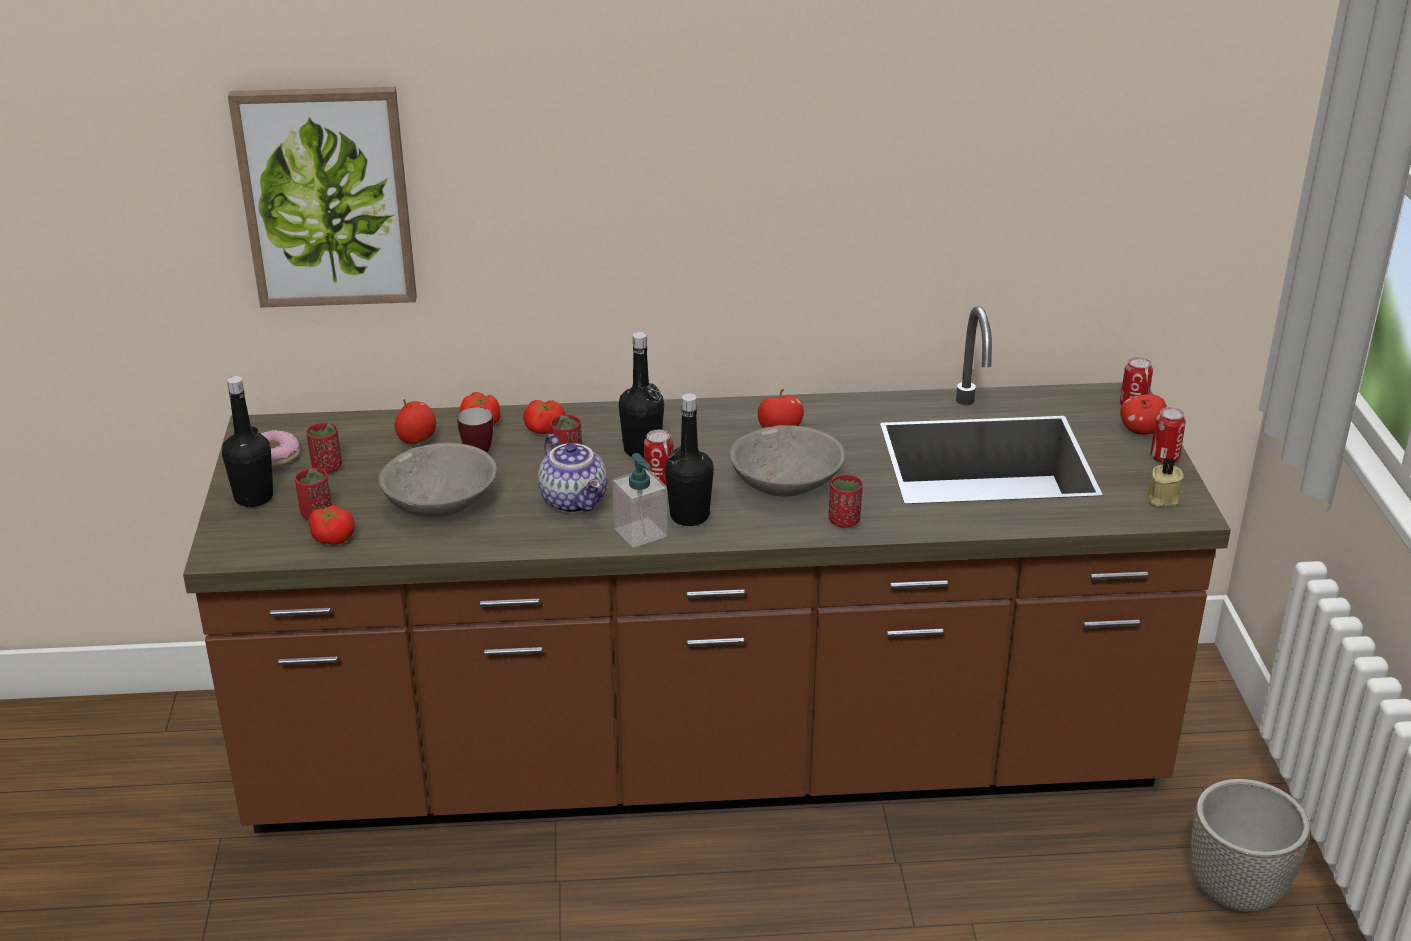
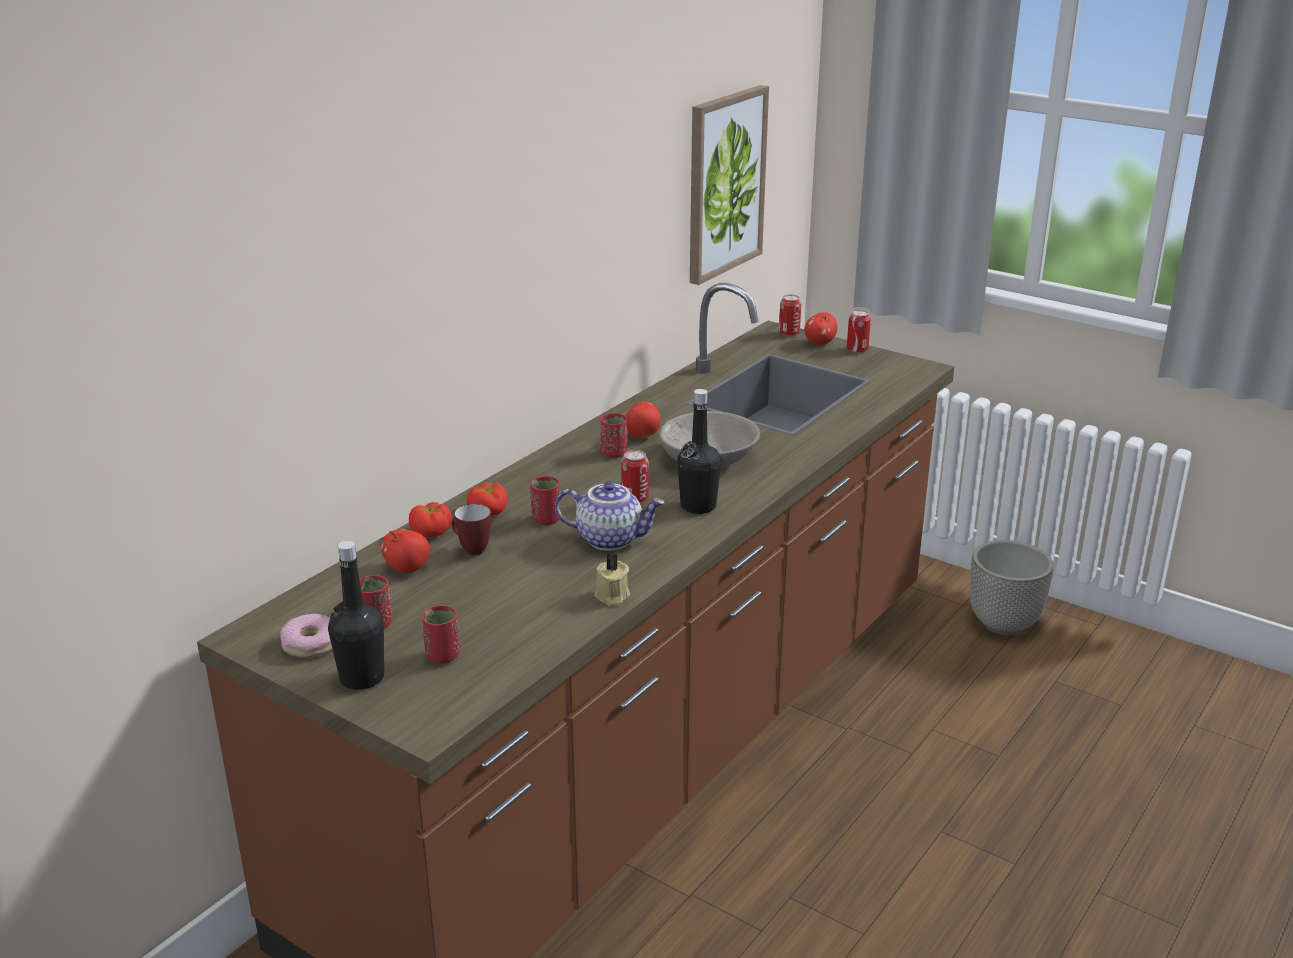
camera: 50 degrees left, 5 degrees down
picture [228,87,417,308] -> picture moved to [690,85,769,285]
tomato [308,505,355,545] -> none
grey bowl [378,443,497,517] -> none
soap dispenser [612,453,668,548] -> none
black bottle [618,332,664,458] -> none
red cup [829,474,863,528] -> red cup moved to [600,413,628,458]
beige candle [1147,458,1184,507] -> beige candle moved to [594,553,630,606]

